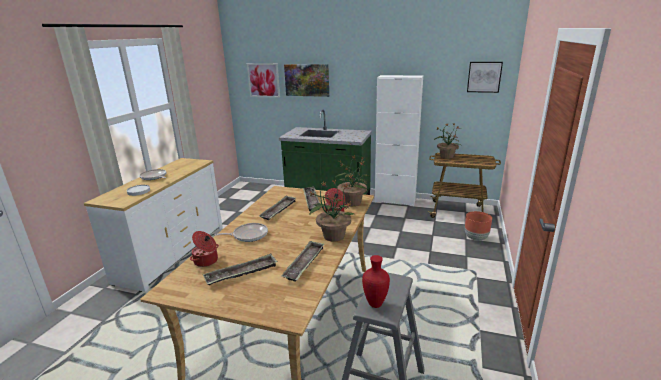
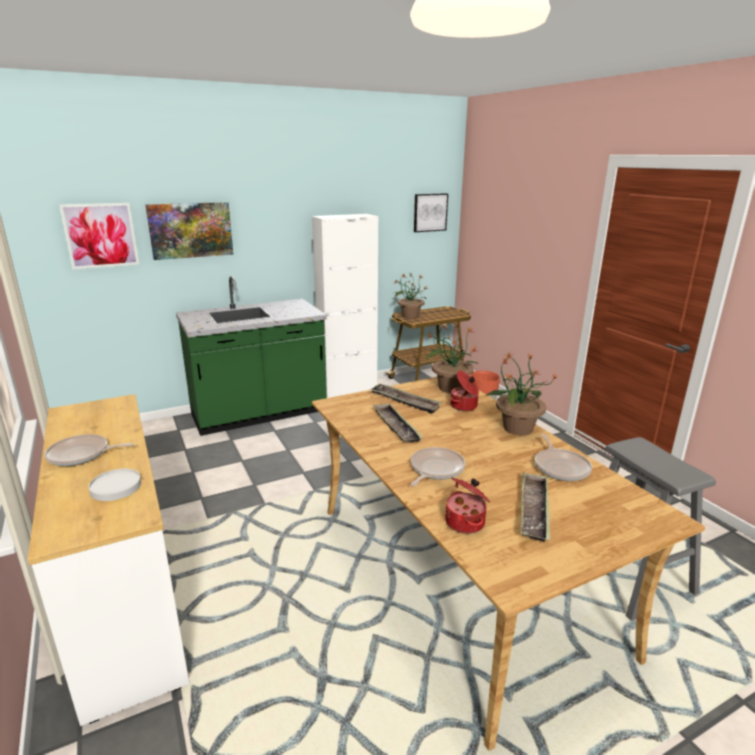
camera: 45 degrees left, 0 degrees up
tray [282,241,324,282] -> frying pan [535,434,592,481]
red vase [362,255,390,308] -> none

